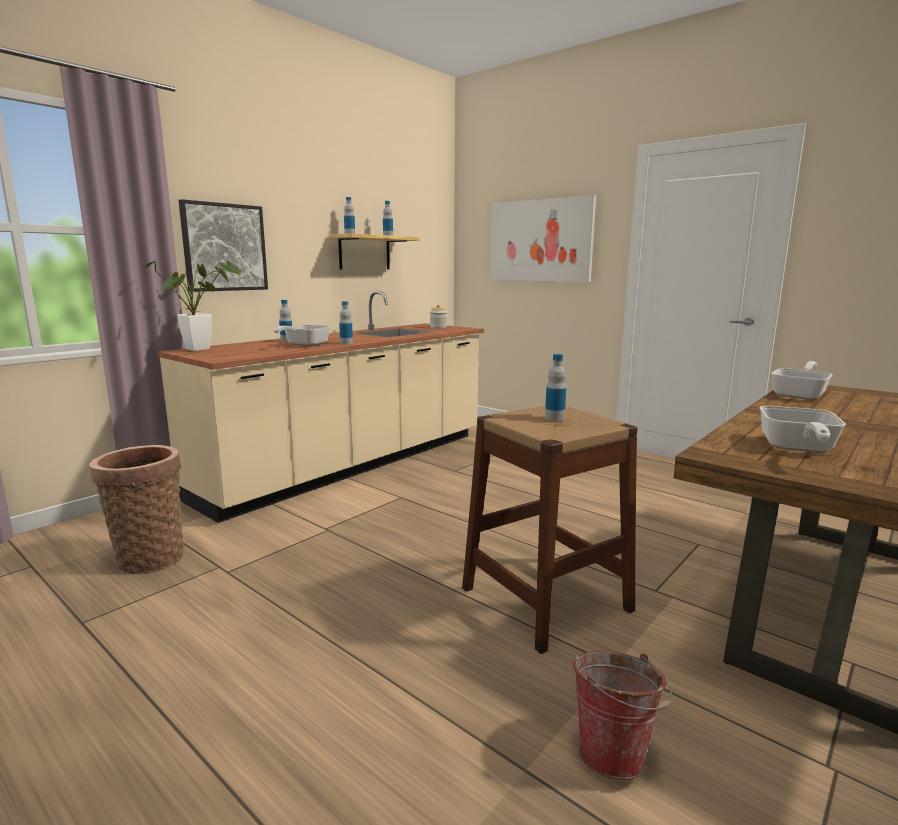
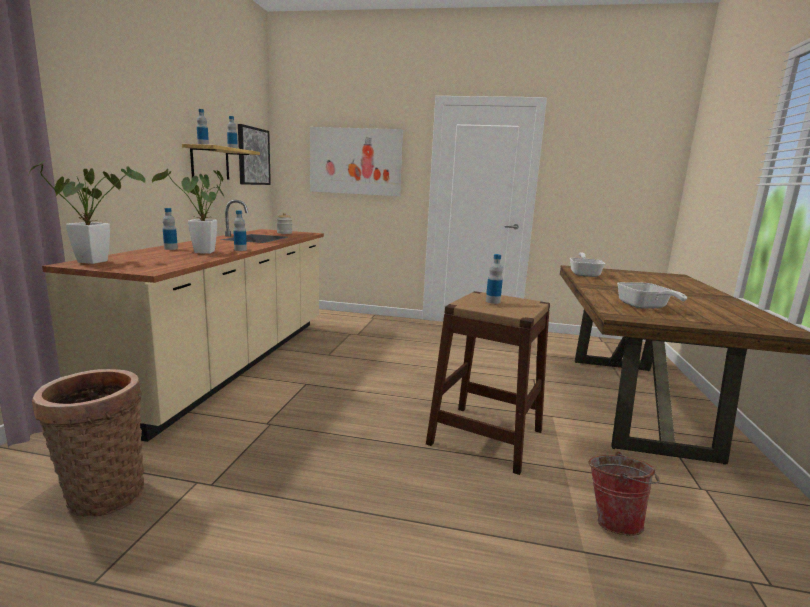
camera: 30 degrees left, 0 degrees up
picture [178,199,268,292] -> picture moved to [238,124,271,185]
frying pan [274,325,331,346] -> potted plant [152,169,225,254]

